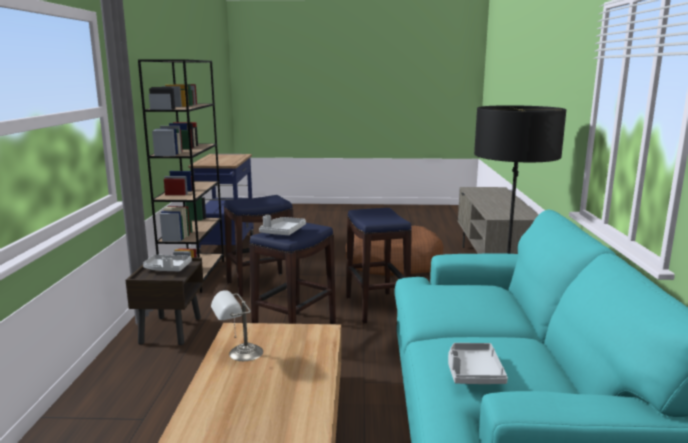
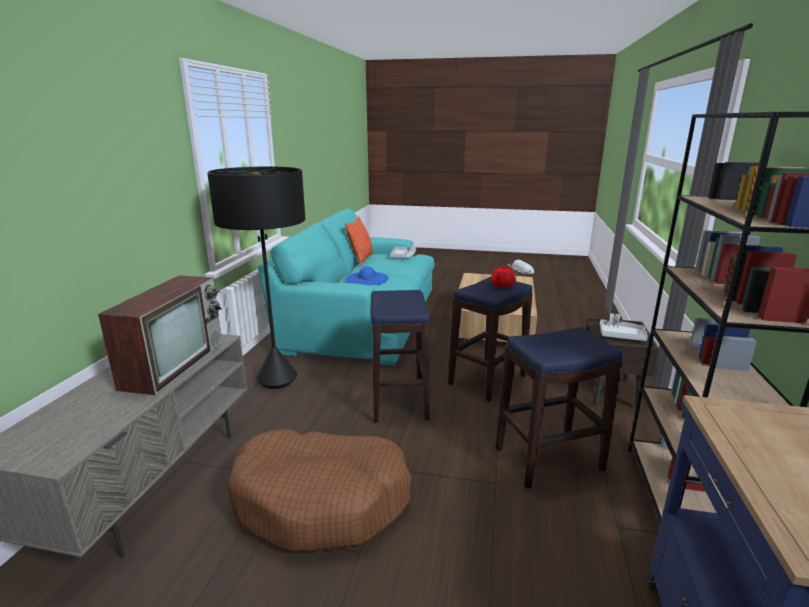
camera: 170 degrees left, 5 degrees up
grey tray [259,215,306,235] -> red teapot [491,266,516,287]
none -> television [98,275,222,395]
none -> orange pillow [345,216,373,266]
none -> blue hat [345,267,389,285]

